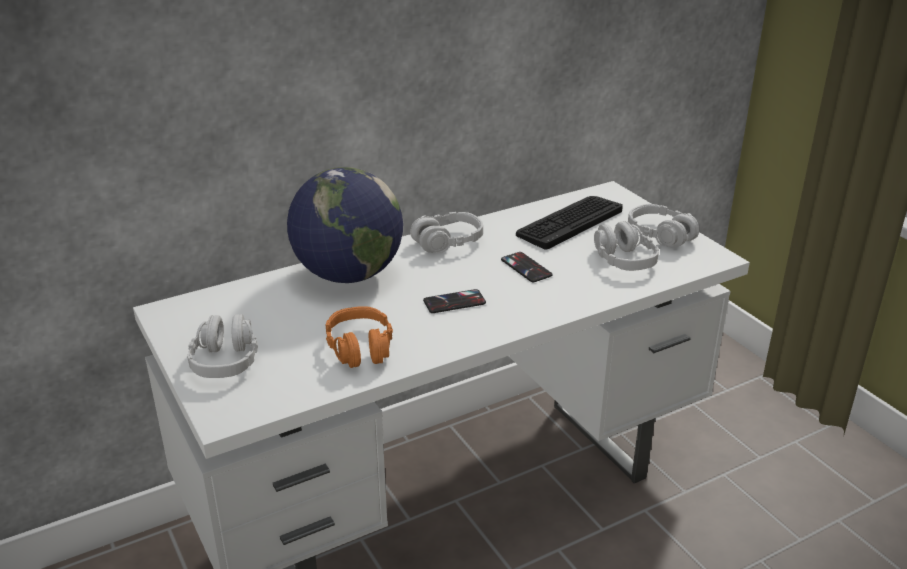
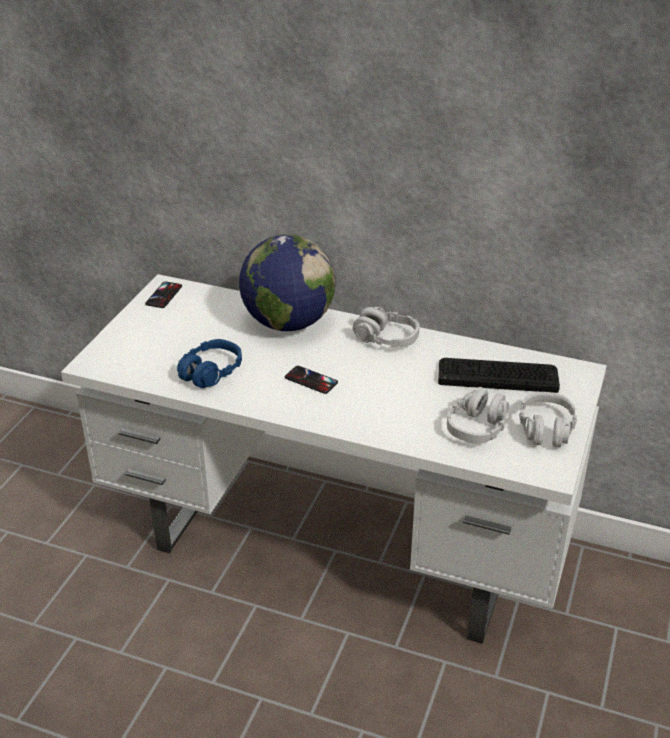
camera: 50 degrees right, 5 degrees up
grey headphones [187,314,258,378] -> none
orange headphones [326,306,393,368] -> blue headphones [177,339,242,388]
phone [501,252,553,282] -> phone moved to [145,281,182,308]

